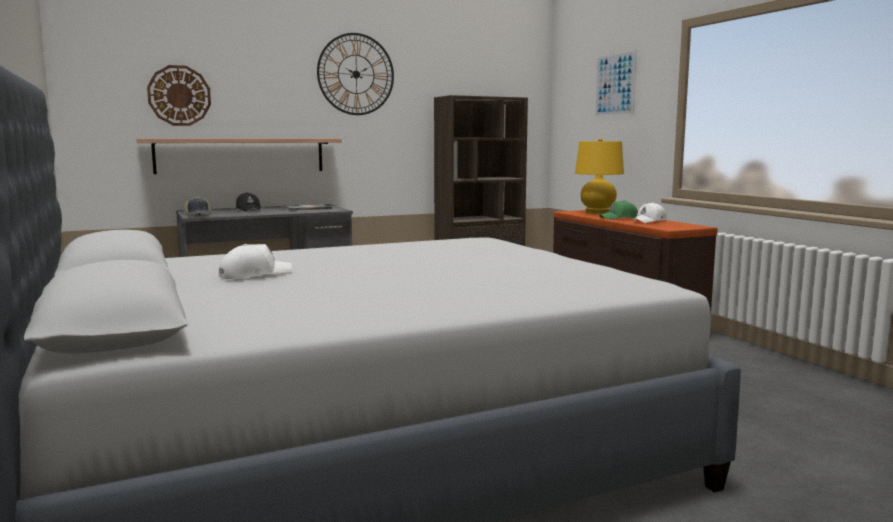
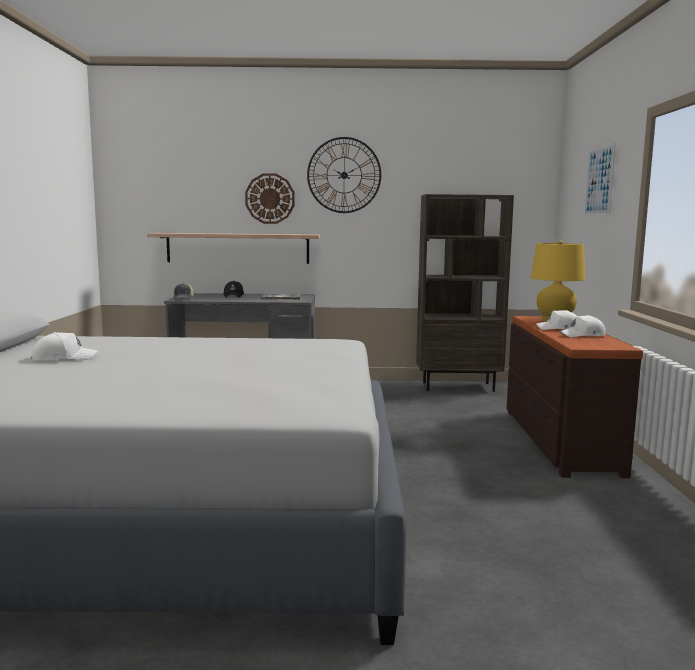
camera: 25 degrees right, 0 degrees up
wall clock [147,65,211,126] -> wall clock moved to [245,173,295,224]
green cap [600,200,638,220] -> white cap [536,310,577,330]

